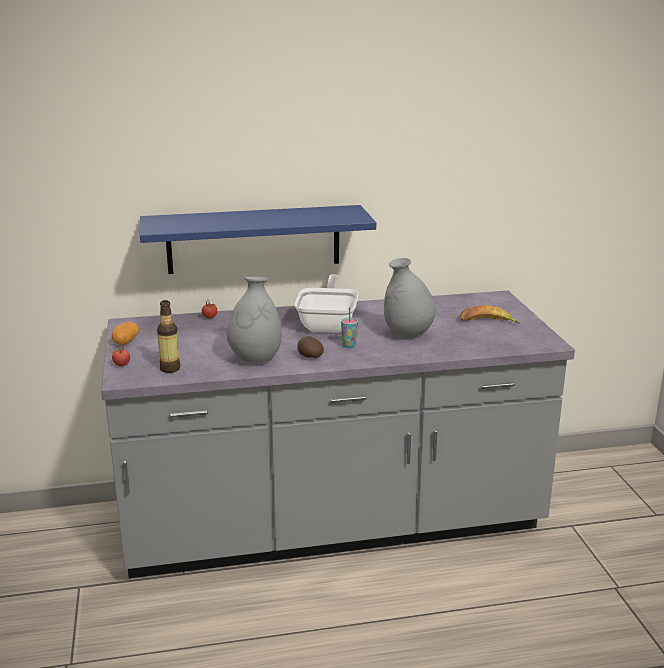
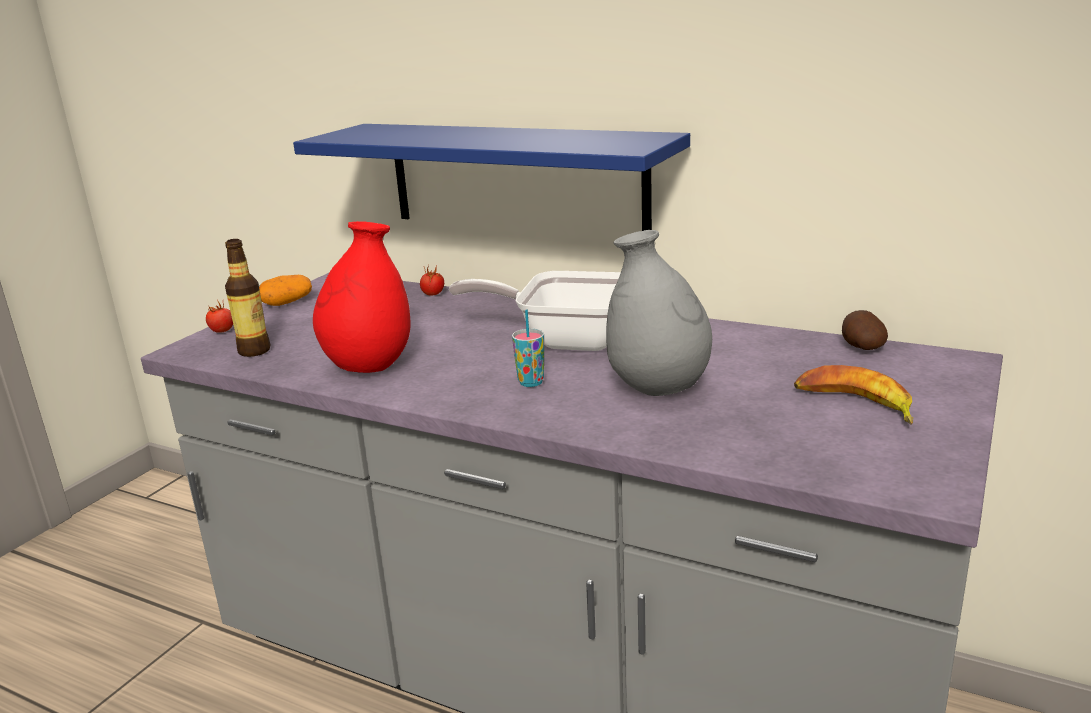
camera: 40 degrees right, 0 degrees up
grey vase [227,277,282,362] -> red vase [313,221,411,373]
frying pan [295,274,358,333] -> frying pan turned 120 degrees counterclockwise [449,271,621,351]
potato [297,336,324,358] -> potato moved to [842,310,888,350]

